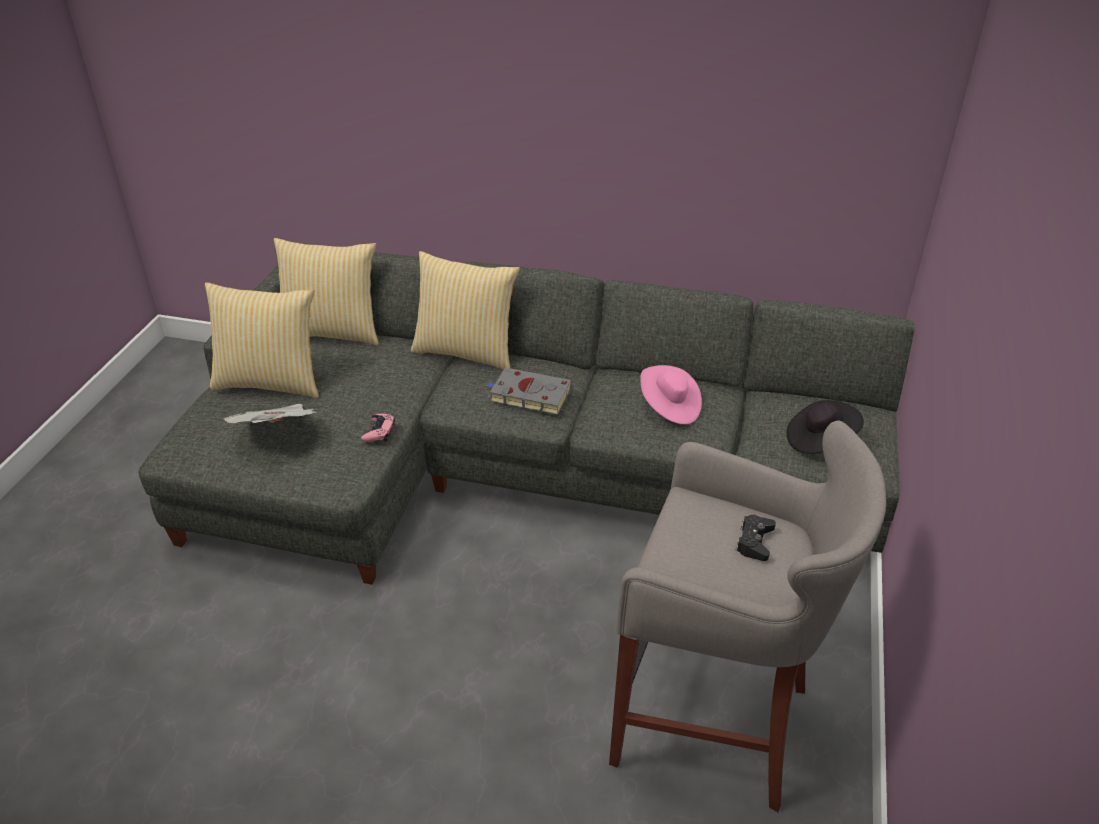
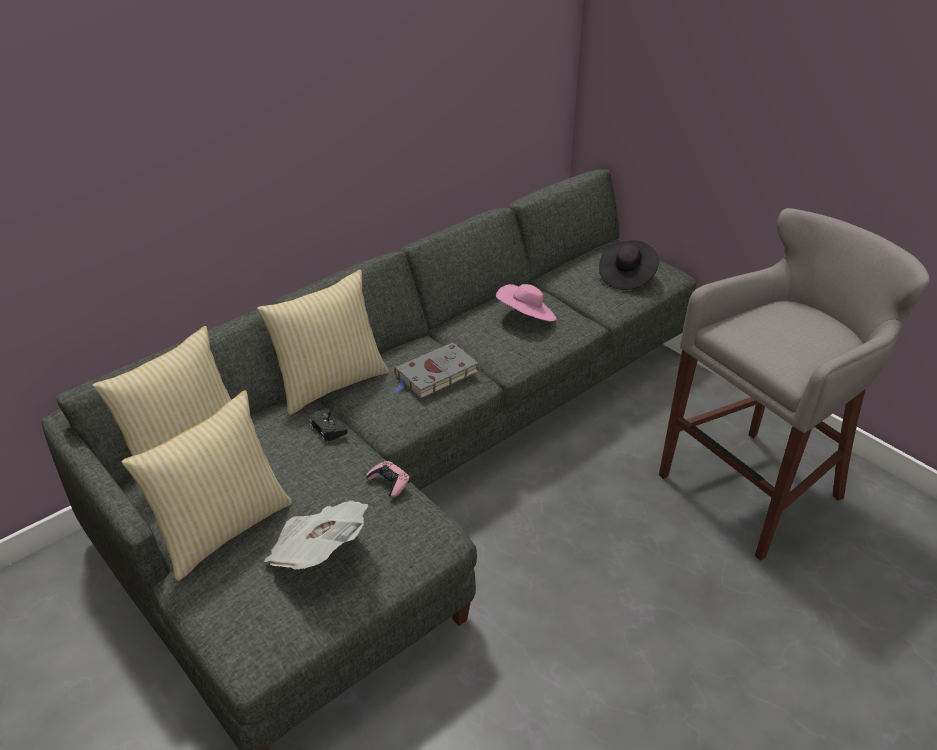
camera: 55 degrees left, 0 degrees up
black game controller [735,515,776,561] -> black game controller moved to [309,408,348,442]

